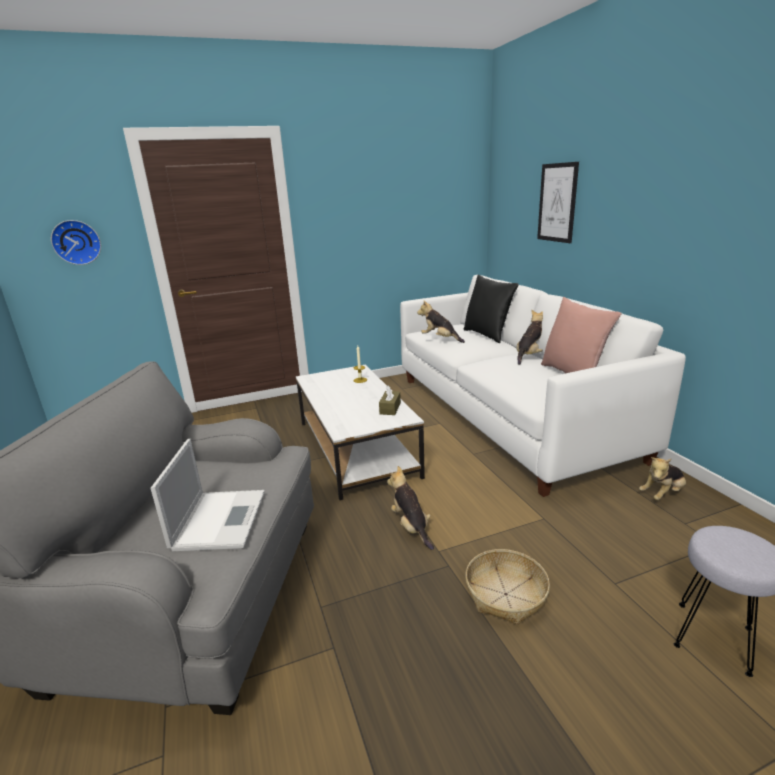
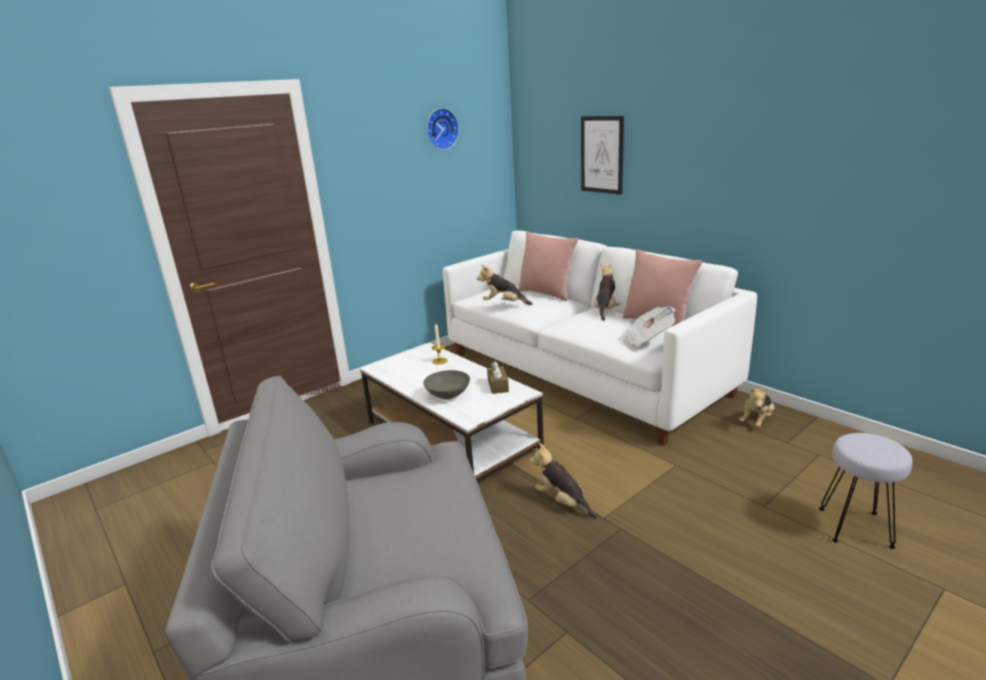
camera: 20 degrees left, 0 degrees up
wall clock [51,220,101,265] -> wall clock moved to [427,108,459,150]
laptop [151,439,265,551] -> none
black pillow [464,275,519,343] -> pink pillow [518,231,578,301]
basket [465,549,550,625] -> none
none -> grey bowl [423,370,470,399]
none -> newspaper [619,307,676,346]

